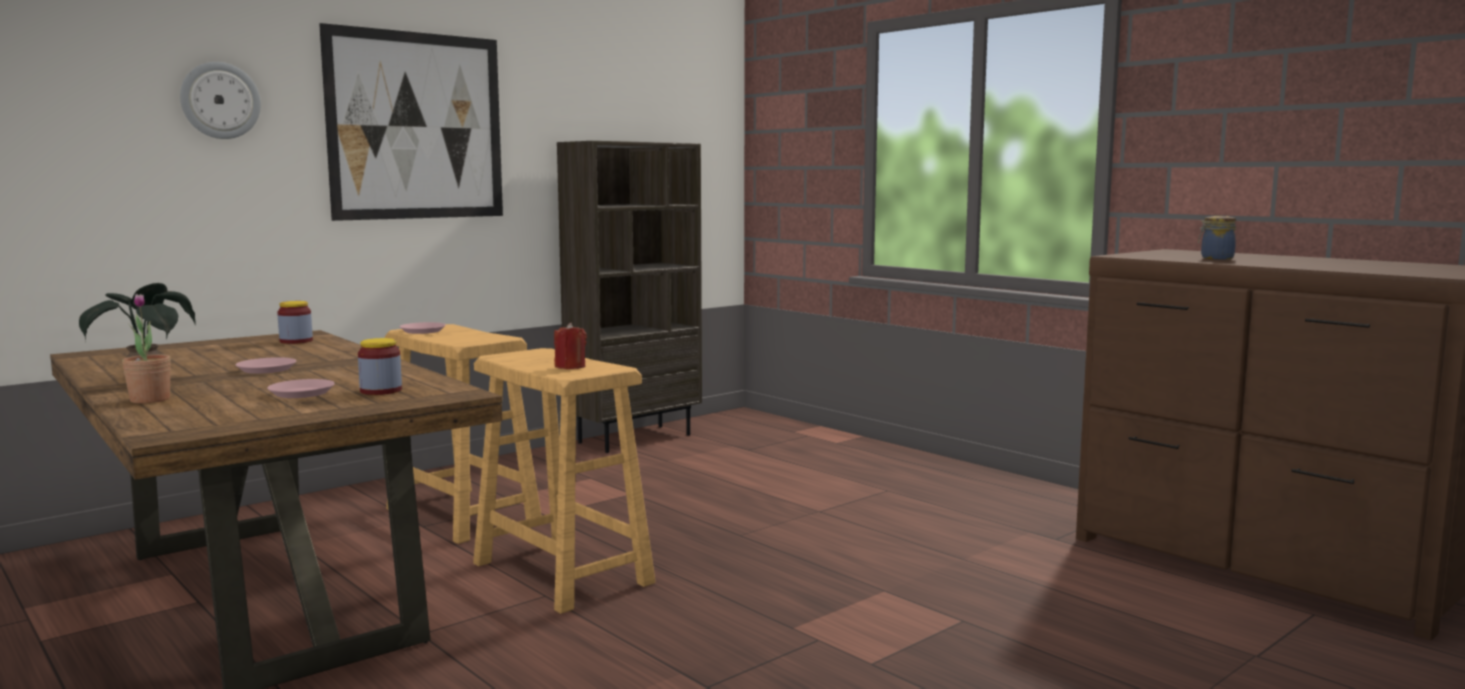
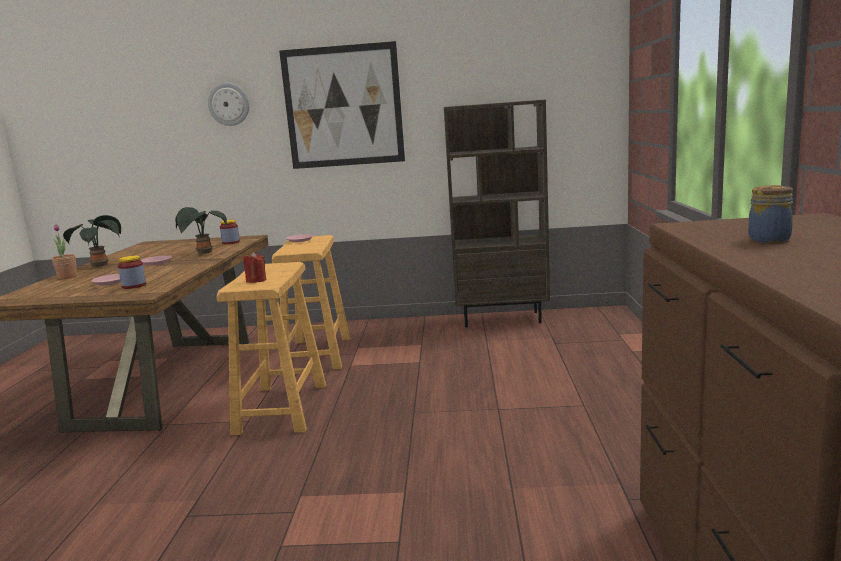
camera: 45 degrees right, 5 degrees up
none -> potted plant [175,207,227,254]

